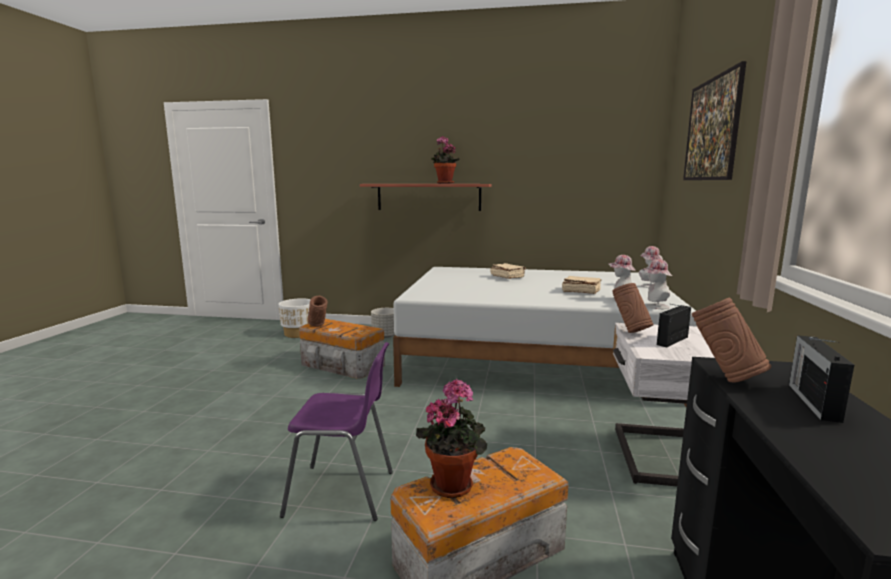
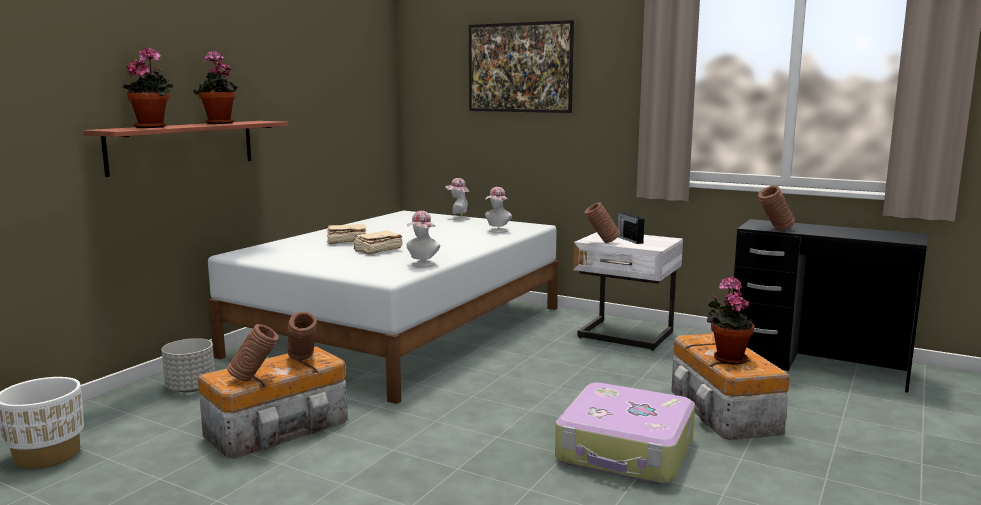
camera: 70 degrees left, 0 degrees up
purple chair [280,342,393,521] -> suitcase [555,382,695,484]
beige book [562,276,601,294] -> beige book moved to [353,231,403,255]
hat [642,259,672,309] -> hat moved to [406,211,440,267]
radio [789,335,854,423] -> none
none -> potted plant [122,47,173,128]
none -> brown vase [287,311,317,360]

